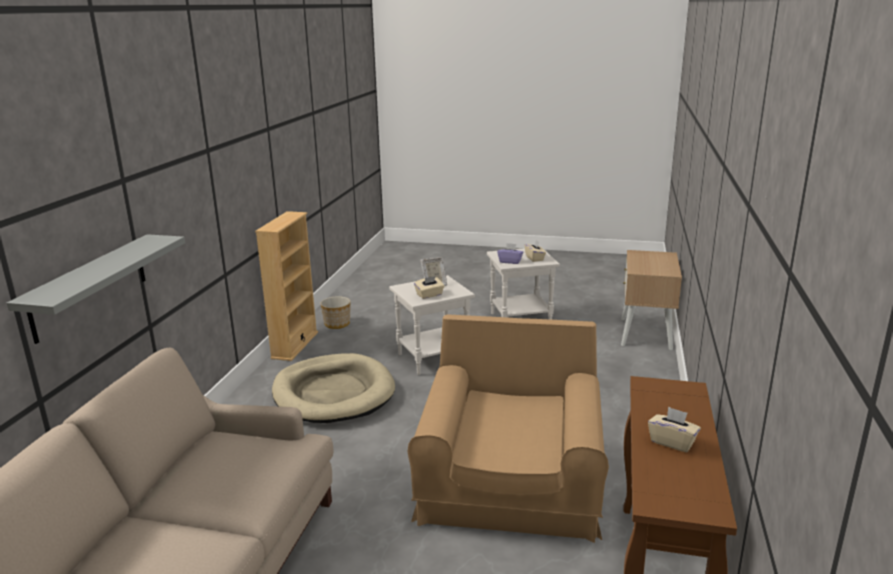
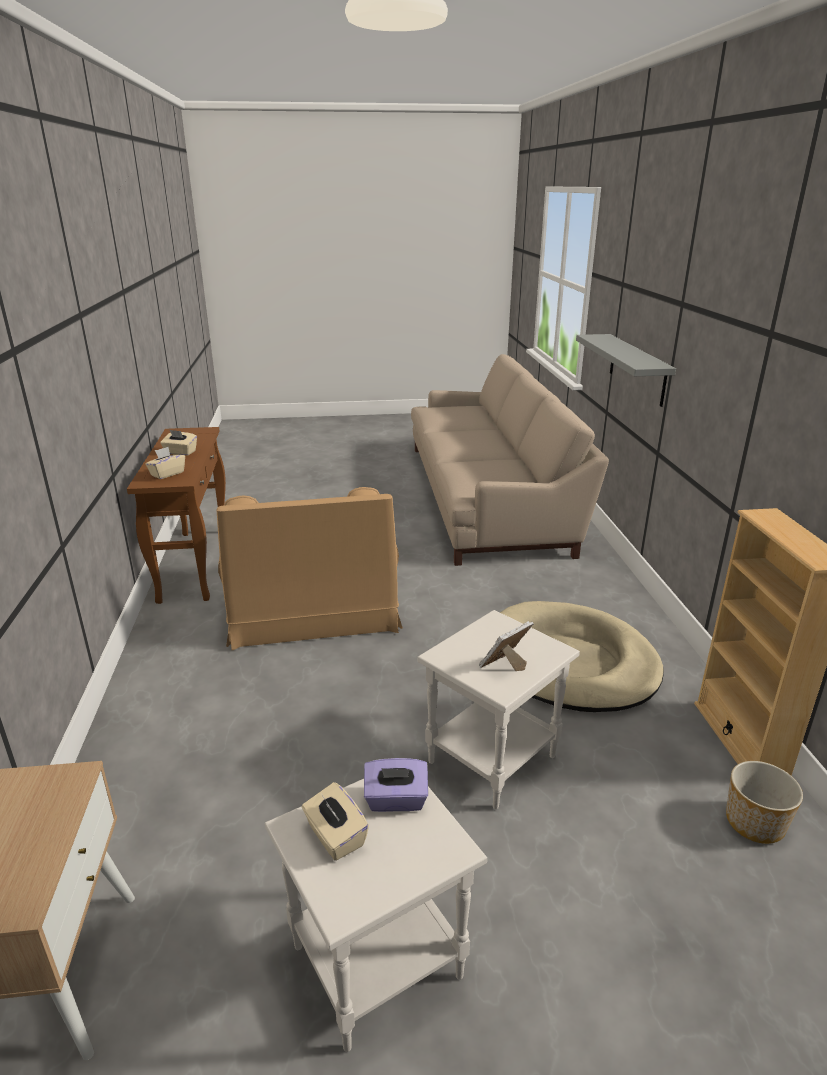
camera: 160 degrees right, 5 degrees up
beige tissue box [414,276,444,299] -> beige tissue box moved to [145,447,185,479]

